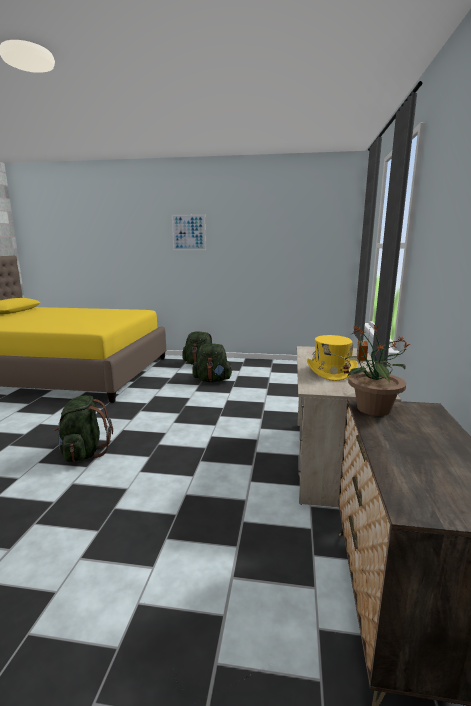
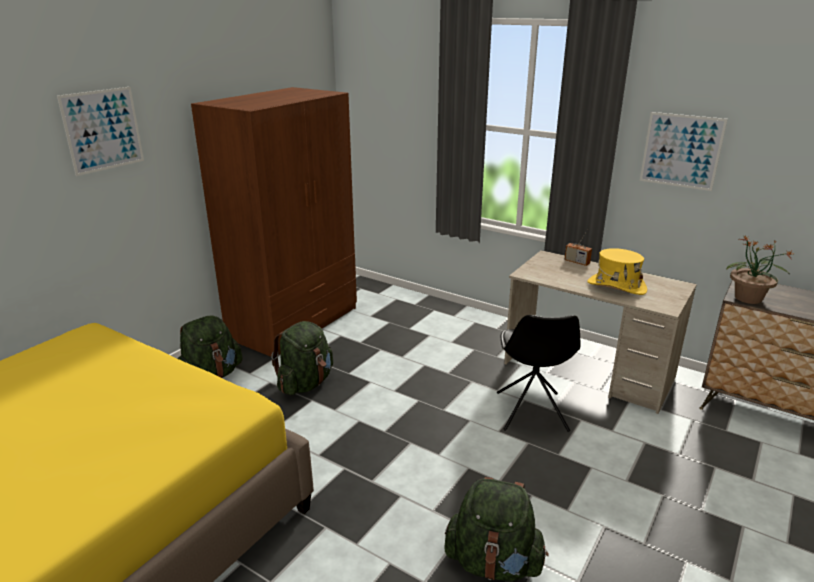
camera: 65 degrees left, 10 degrees up
none -> brown wardrobe [191,87,357,357]
none -> black chair [497,315,580,432]
none -> picture [640,112,728,191]

